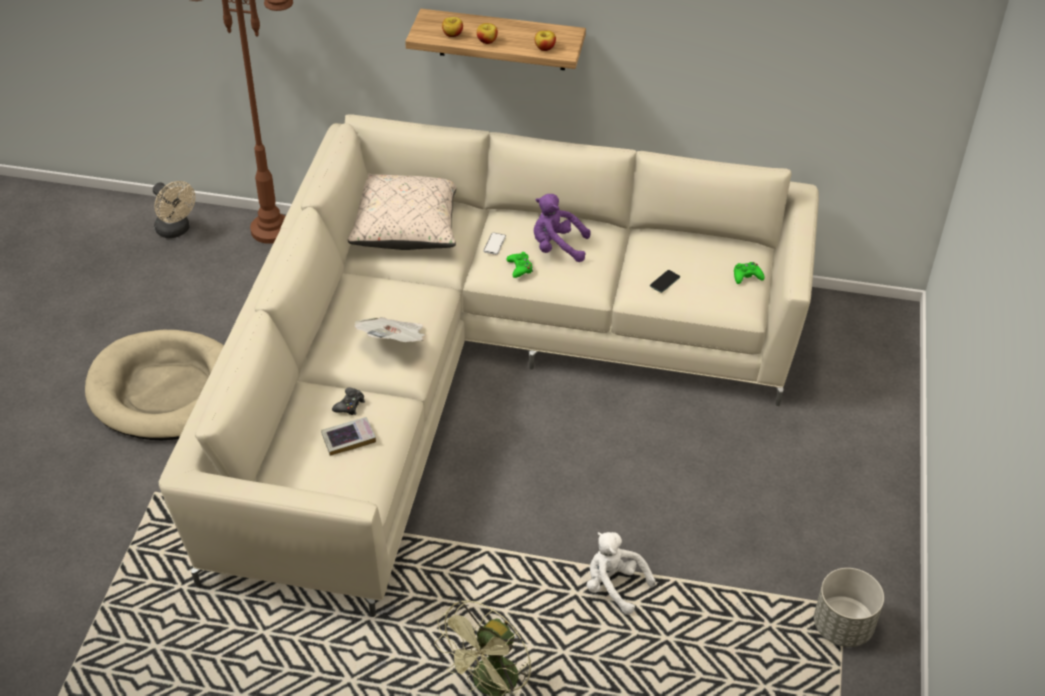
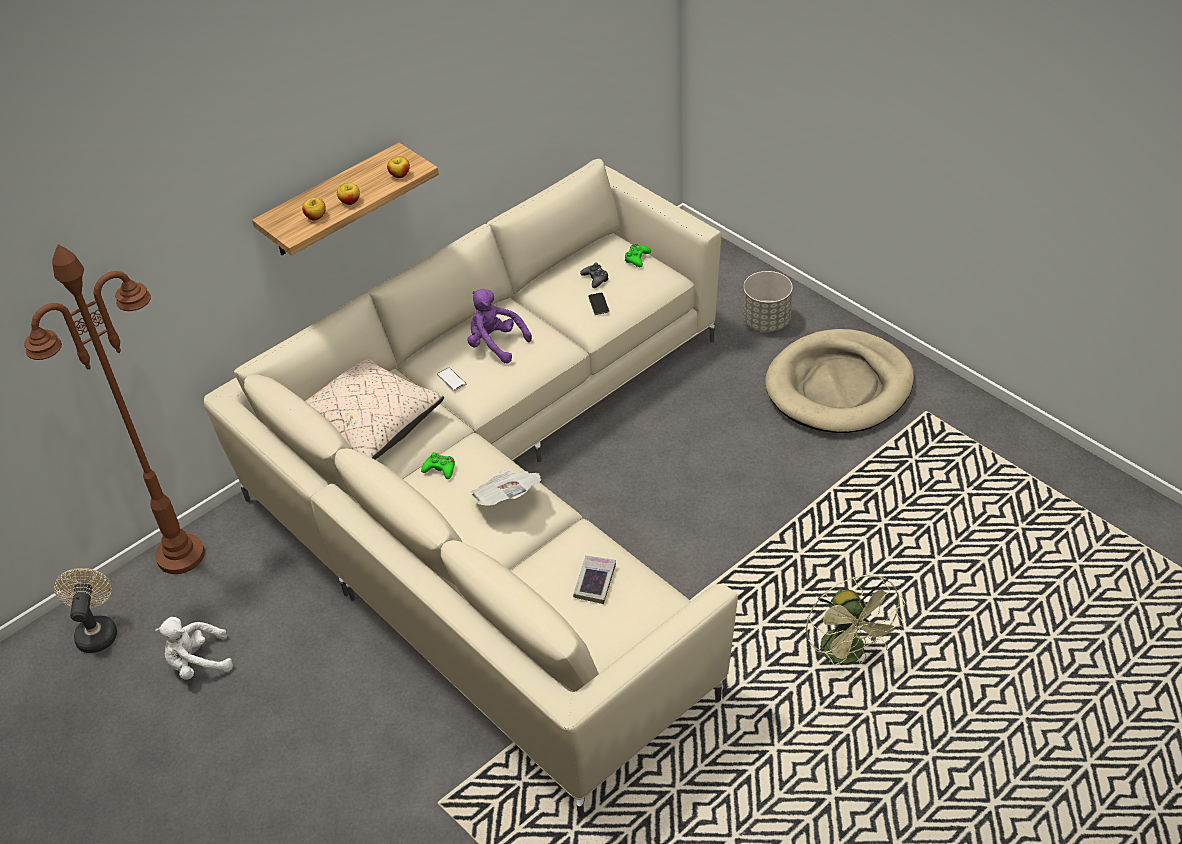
camera: 50 degrees left, 0 degrees up
beige dog bed [85,330,224,440] -> beige dog bed moved to [765,329,914,433]
beige fan [153,181,195,238] -> beige fan turned 90 degrees counterclockwise [54,568,117,653]
black game controller [332,387,365,415] -> black game controller moved to [580,263,609,288]
green game controller [506,252,533,278] -> green game controller moved to [421,452,455,479]
purple plush toy [534,194,591,262] -> purple plush toy turned 75 degrees clockwise [468,289,532,363]
white plush toy [587,532,656,615] -> white plush toy moved to [155,617,233,680]
grey planter [814,568,884,647] -> grey planter moved to [743,271,793,332]

